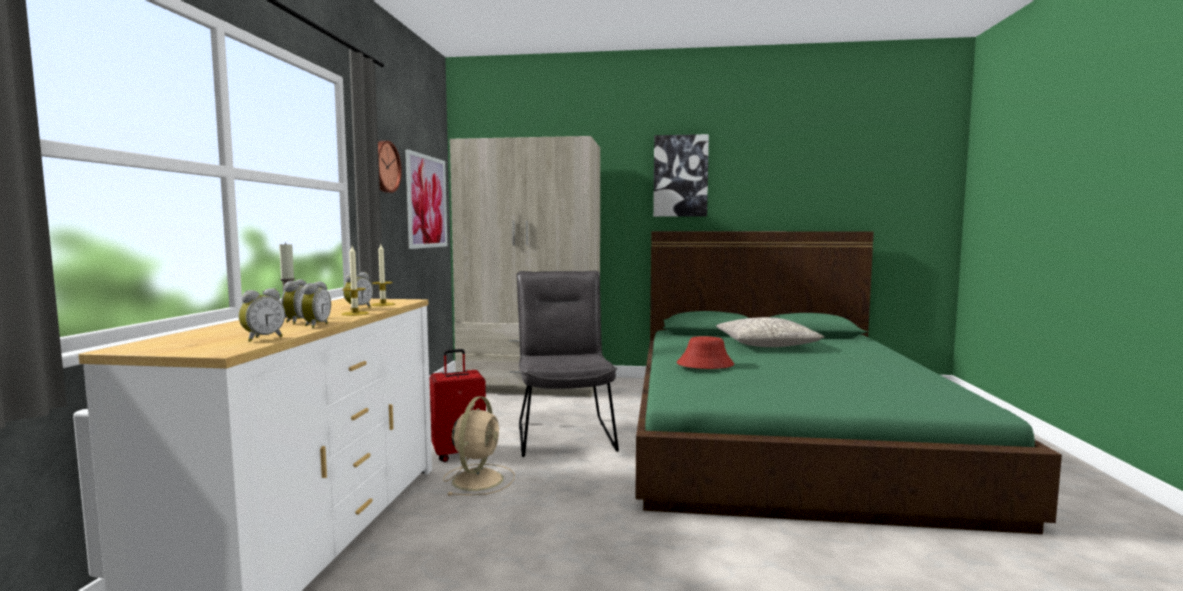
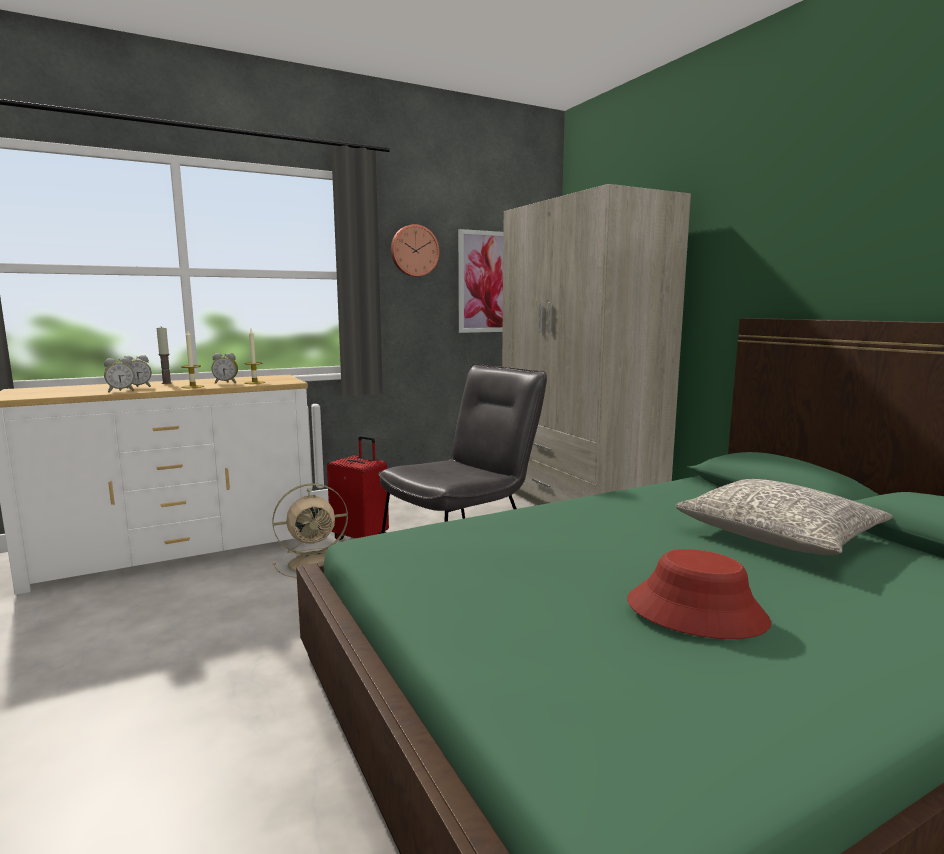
camera: 55 degrees right, 5 degrees up
alarm clock [239,288,285,342] -> none
picture [653,134,709,217] -> none
red hat [677,336,734,369] -> red hat moved to [627,549,771,639]

